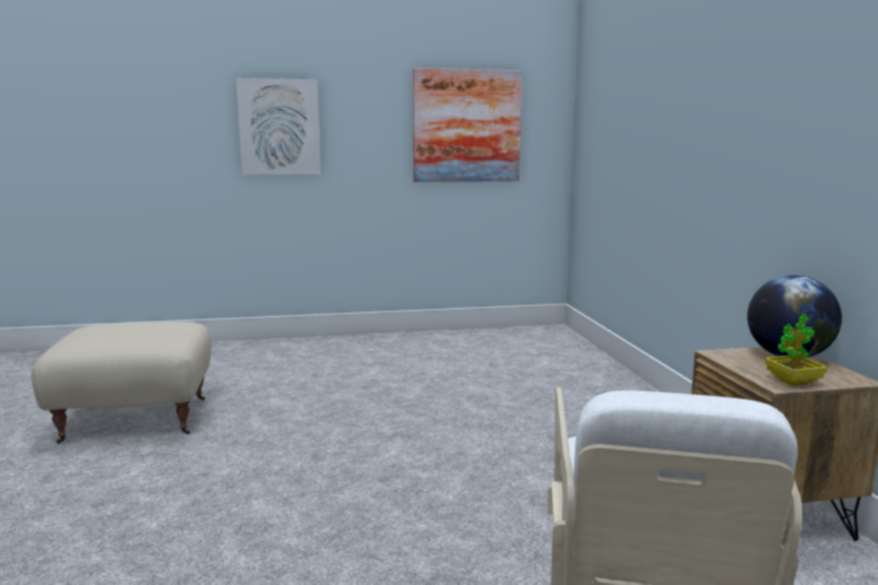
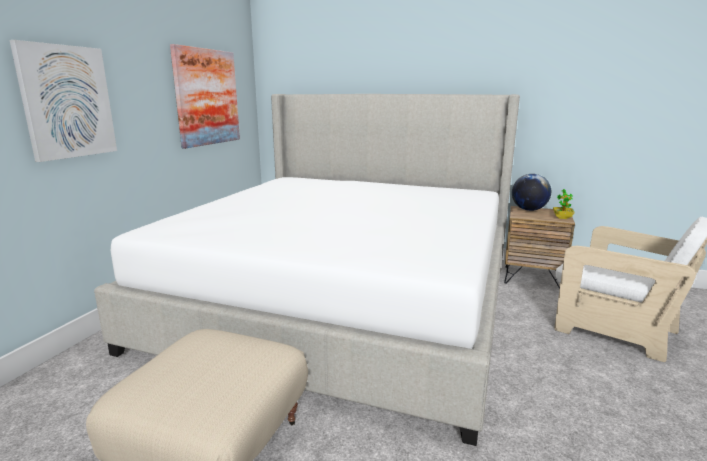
camera: 60 degrees left, 5 degrees up
none -> bed [94,94,520,446]

